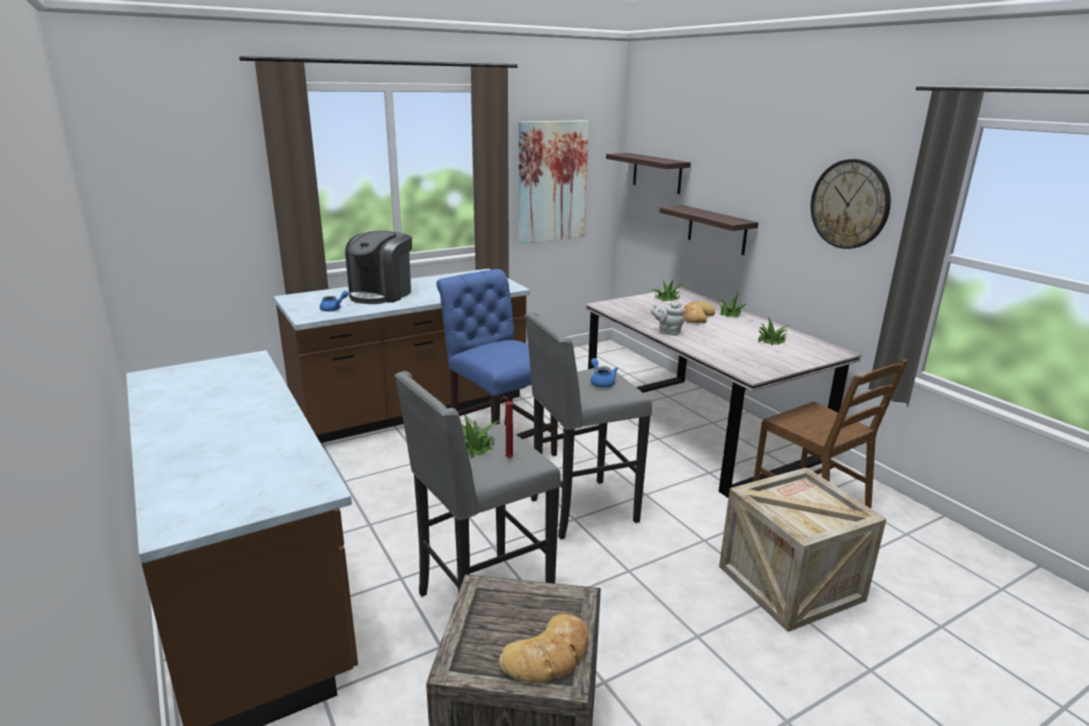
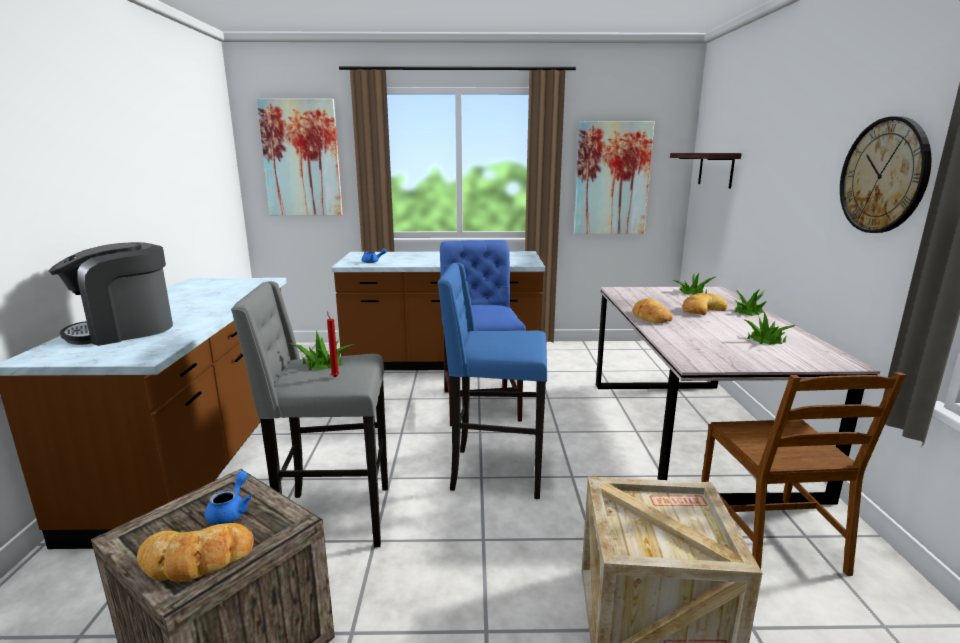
camera: 30 degrees right, 5 degrees down
coffee machine [345,231,412,304] -> coffee machine moved to [49,242,173,346]
grey stool [525,312,652,540] -> blue stool [437,262,547,499]
blue teapot [591,358,618,388] -> blue teapot moved to [205,471,252,525]
grey teapot [651,303,685,336] -> bread [633,298,673,324]
shelf [660,205,759,255] -> none
none -> picture [257,99,343,215]

